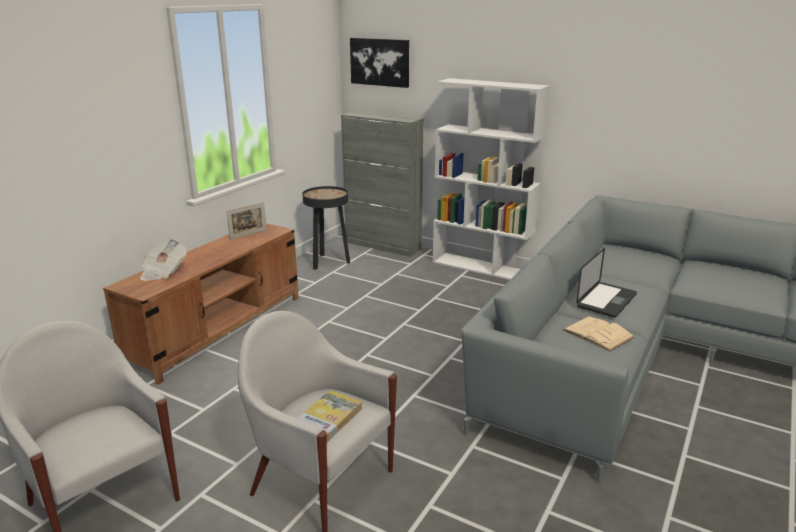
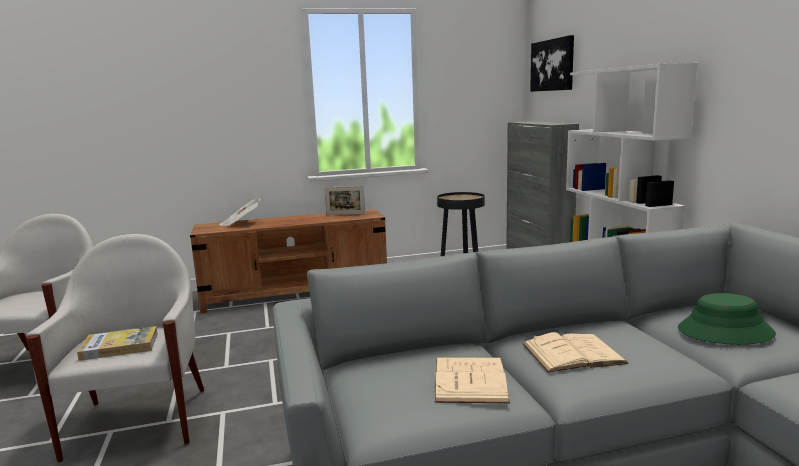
camera: 45 degrees right, 10 degrees down
laptop [576,248,637,318] -> beige book [522,332,629,372]
none -> green hat [678,293,776,345]

